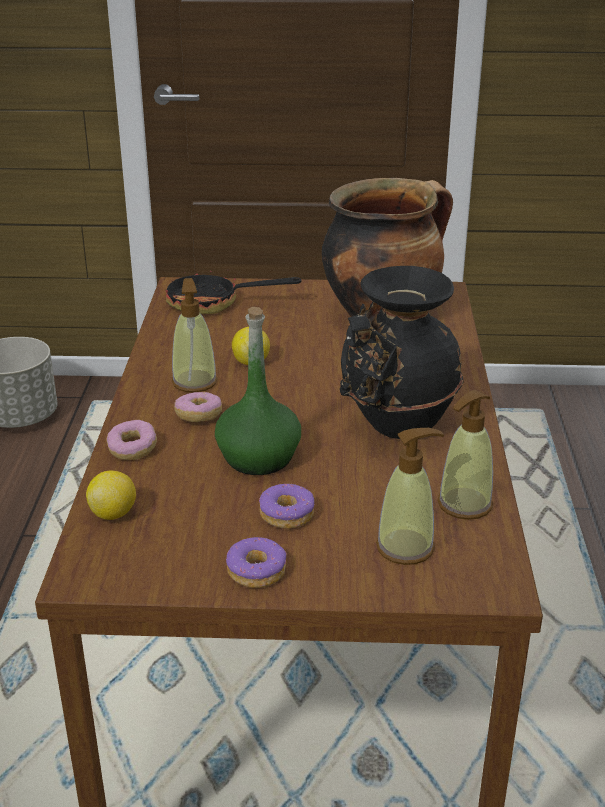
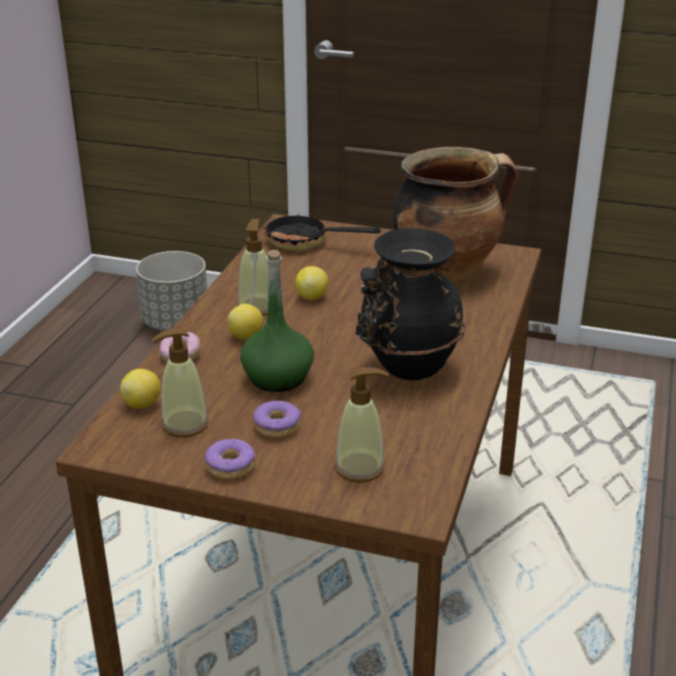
camera: 15 degrees right, 0 degrees up
donut [174,392,222,422] -> lemon [227,304,263,339]
soap dispenser [438,390,493,520] -> soap dispenser moved to [151,328,209,437]

